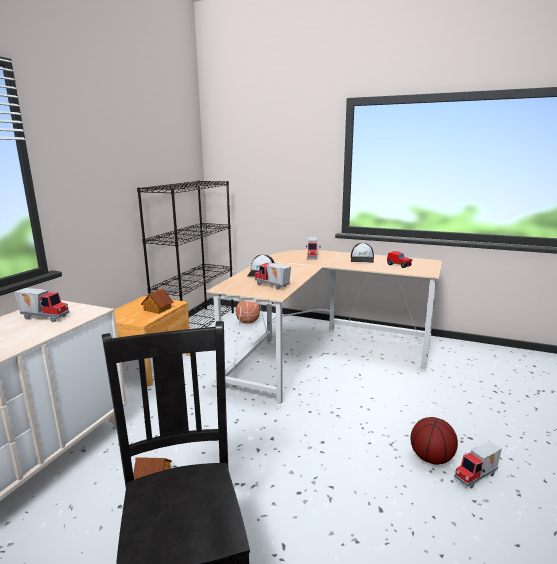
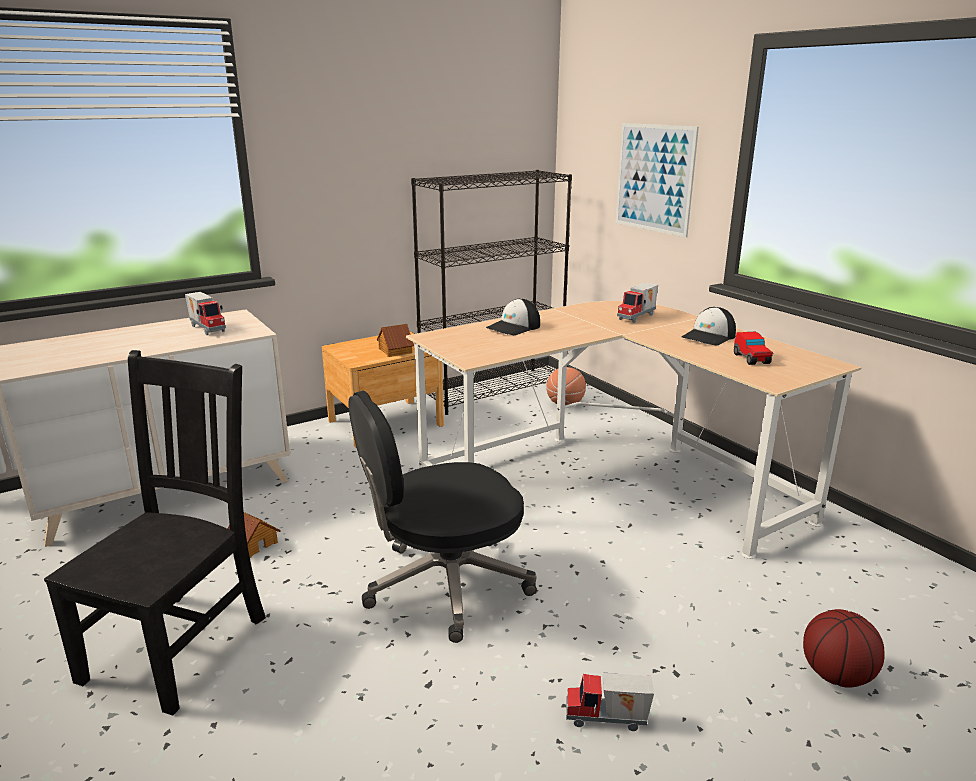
camera: 35 degrees right, 5 degrees up
toy truck [255,263,291,290] -> none
basketball [411,417,458,465] -> basketball moved to [803,609,885,687]
none -> black office chair [348,391,537,643]
none -> picture [616,123,699,237]

